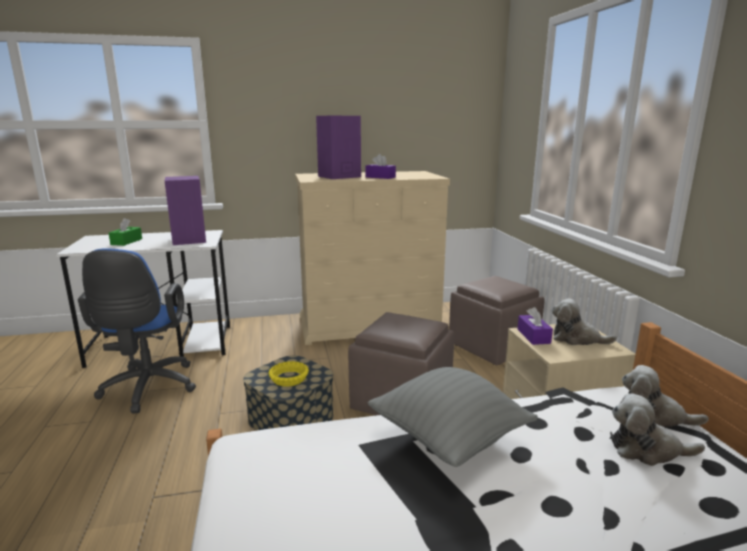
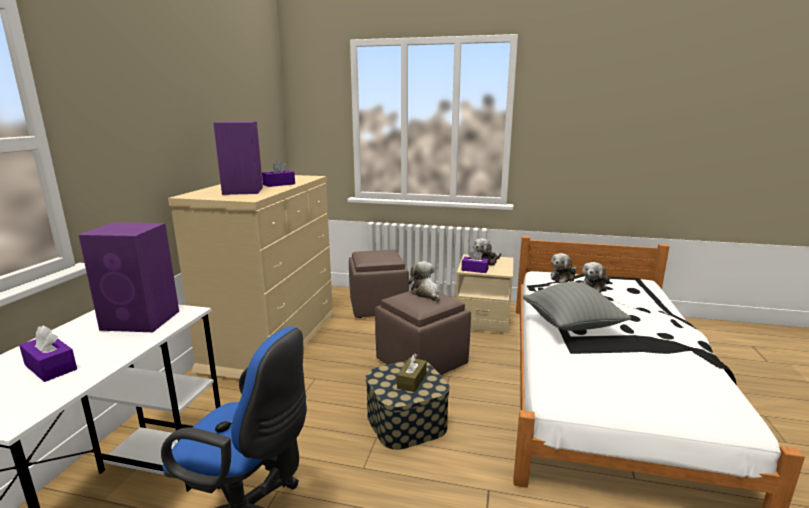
camera: 65 degrees left, 0 degrees up
green tissue box [109,218,142,246] -> purple tissue box [19,325,77,382]
yellow bowl [268,361,309,386] -> brown tissue box [397,354,427,392]
none -> plush toy [409,261,440,301]

